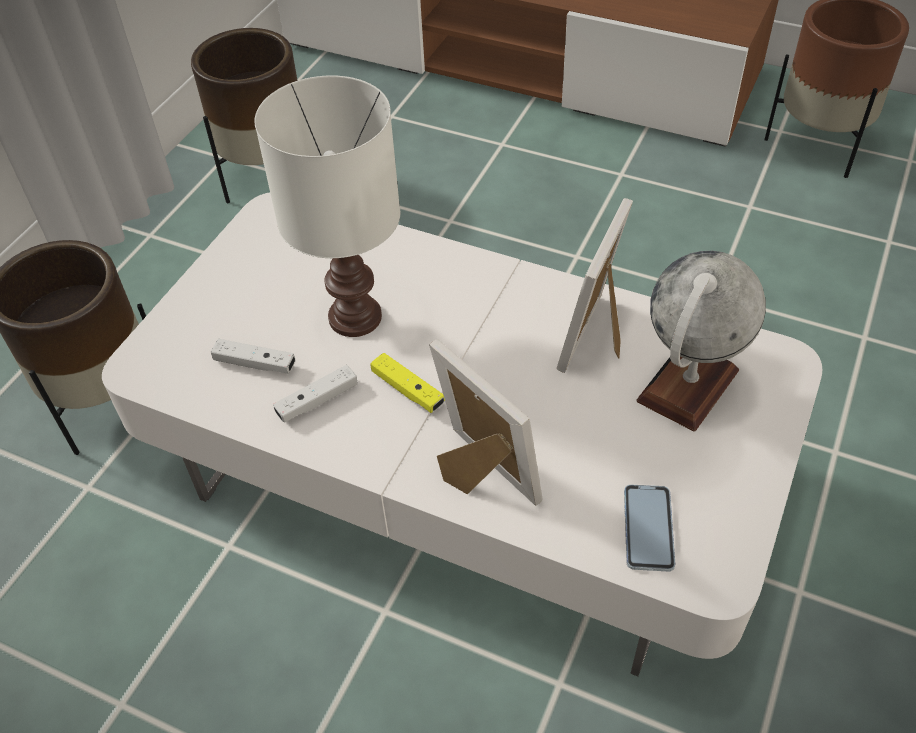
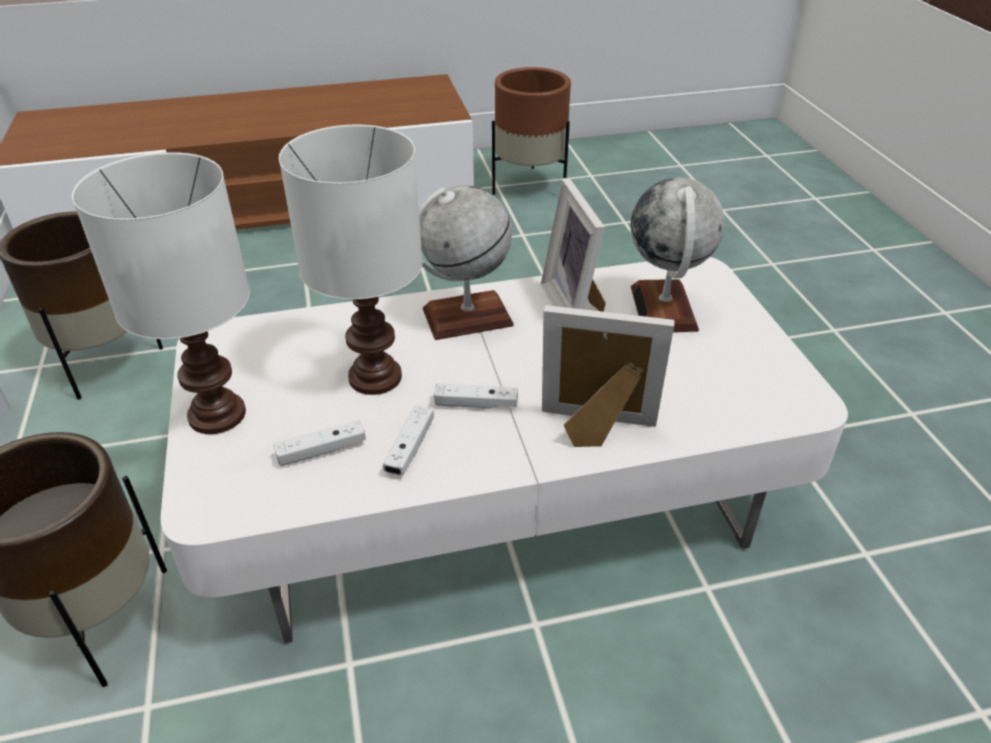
camera: 40 degrees left, 10 degrees down
yellow game controller [370,353,445,413] -> white game controller [434,383,518,408]
phone [624,485,675,571] -> none
none -> white table lamp [72,152,250,434]
none -> globe [419,186,514,340]

